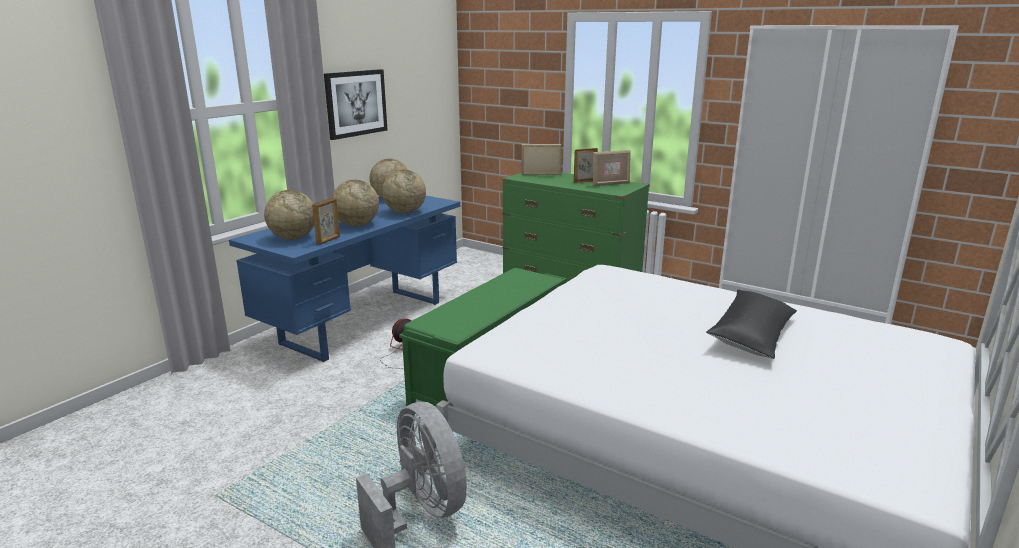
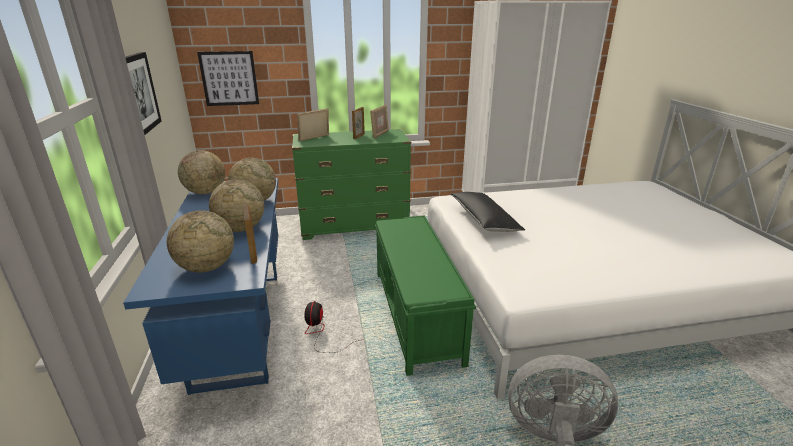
camera: 45 degrees left, 5 degrees up
black pillow [706,290,797,359] -> black pillow moved to [450,192,525,232]
none -> picture [197,51,259,106]

